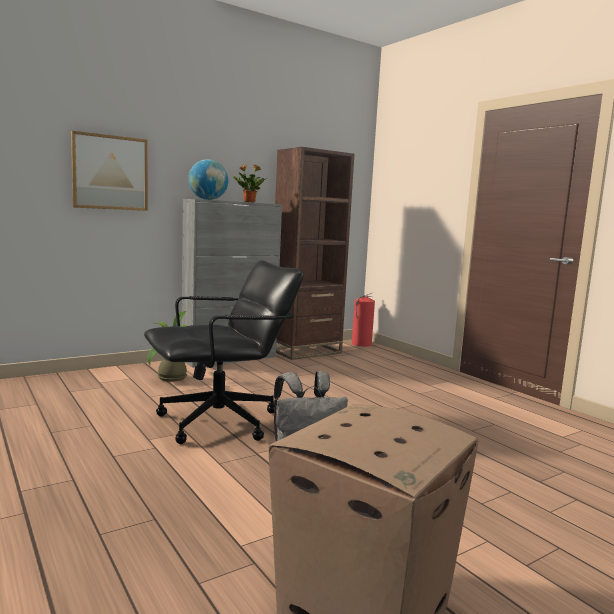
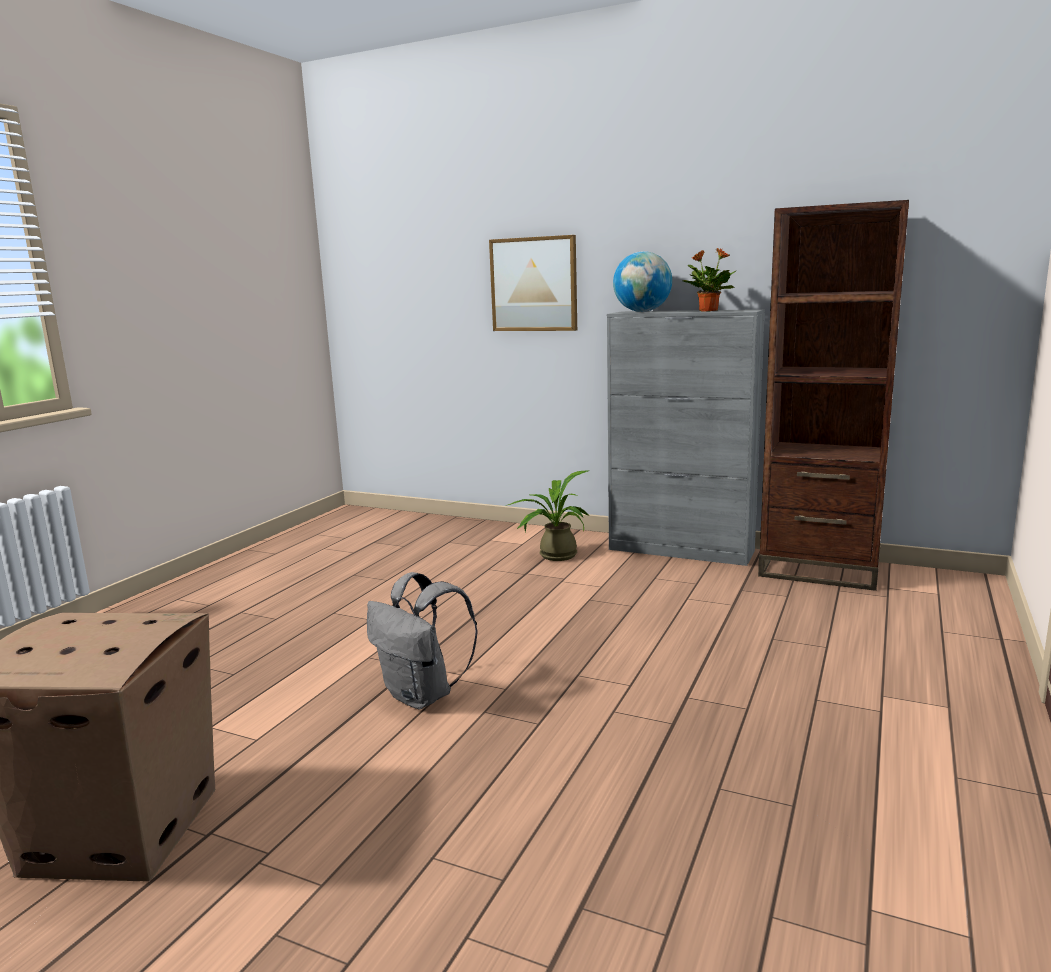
camera: 60 degrees right, 5 degrees up
black office chair [144,260,304,444] -> none
fire extinguisher [352,292,375,347] -> none

